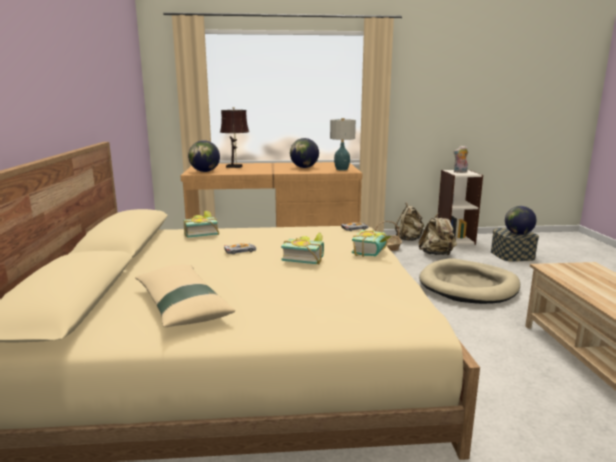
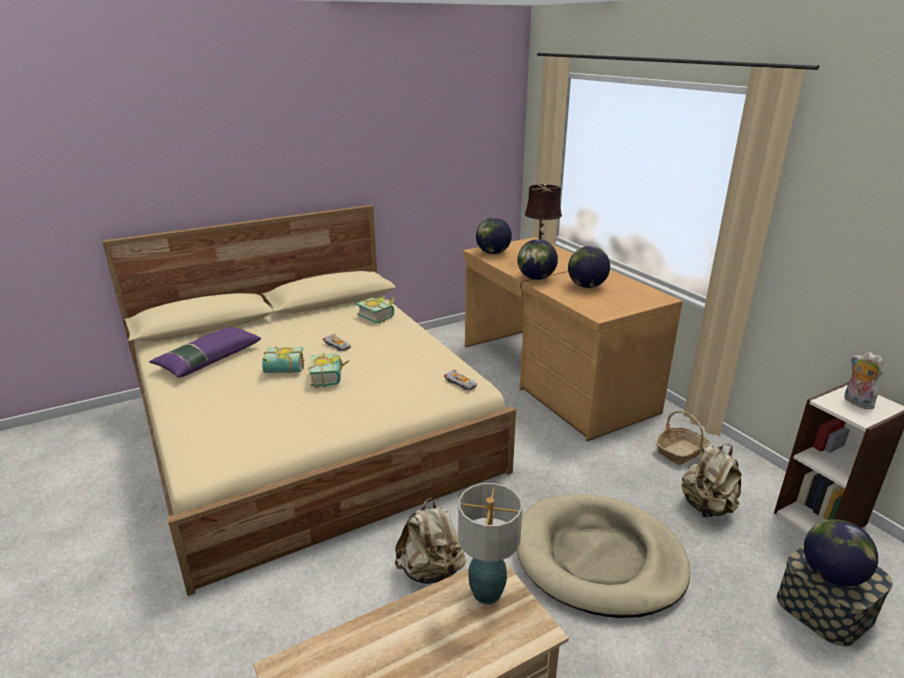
camera: 65 degrees right, 10 degrees up
beige pillow [135,265,235,327] -> purple pillow [149,327,261,378]
table lamp [330,118,356,170] -> table lamp moved to [458,483,522,604]
book [352,230,391,257] -> book moved to [262,346,304,374]
beige backpack [395,202,424,241] -> beige backpack moved to [395,498,466,584]
none -> globe [517,239,558,280]

